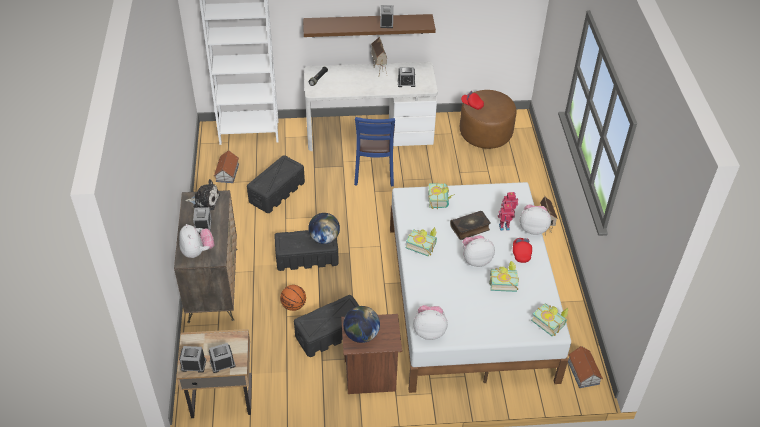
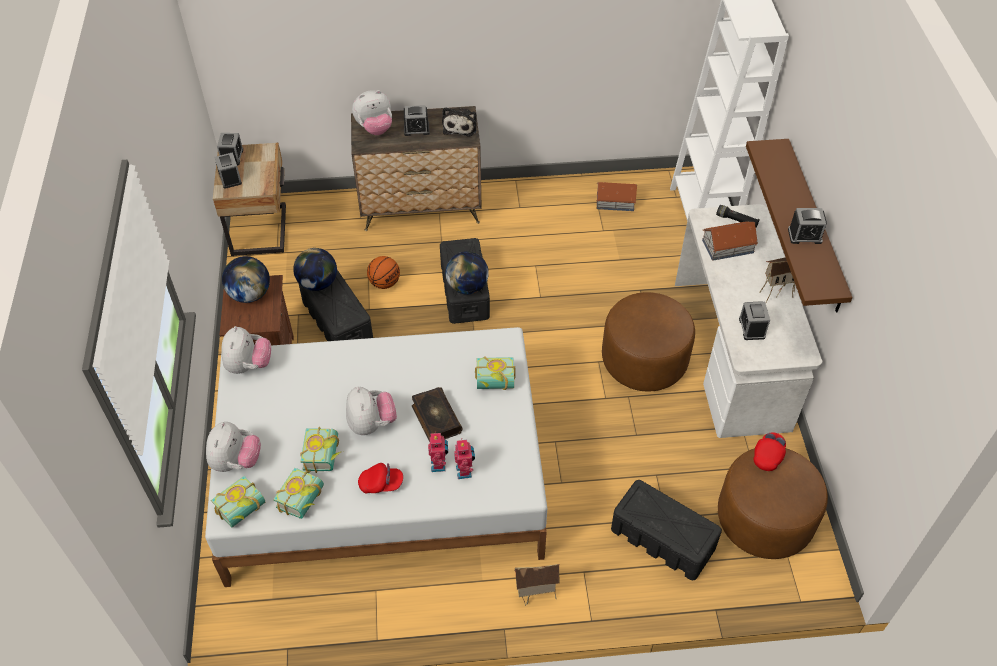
camera: 90 degrees right, 5 degrees up
black storage box [247,155,305,213] -> black storage box moved to [611,480,722,580]
blue chair [354,117,395,187] -> brown ottoman [602,292,695,391]
book [406,227,437,256] -> book moved to [273,468,324,519]
plush toy [520,204,551,235] -> plush toy moved to [206,422,261,472]
toy house [568,346,603,388] -> toy house moved to [702,221,758,261]
none -> globe [293,248,337,291]

